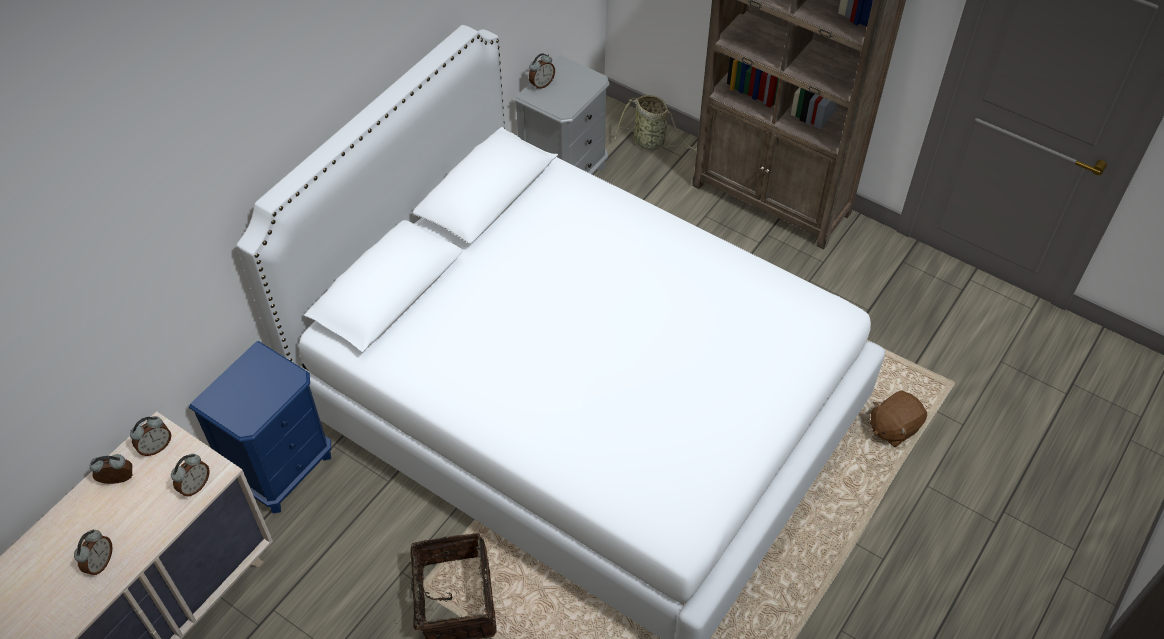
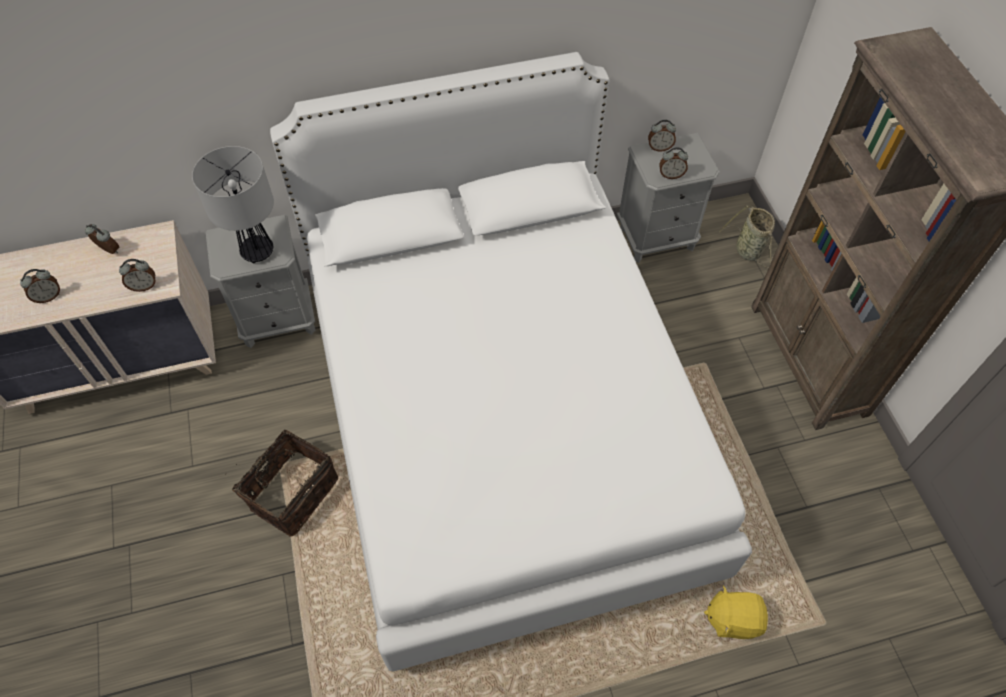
camera: 40 degrees right, 5 degrees up
alarm clock [130,416,171,456] -> alarm clock moved to [659,147,688,179]
blue nightstand [189,341,331,513] -> grey nightstand [205,215,315,348]
brown plush toy [870,390,927,447] -> yellow plush toy [704,586,768,639]
none -> table lamp [192,146,274,264]

